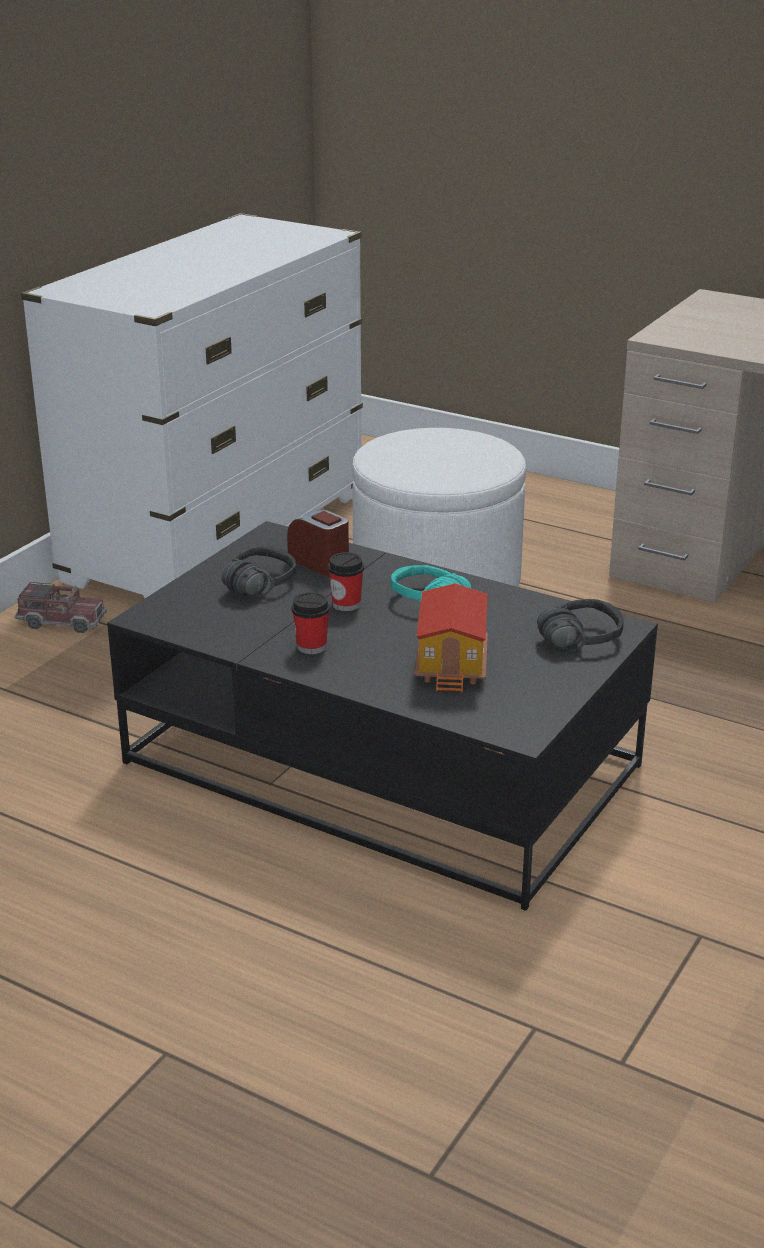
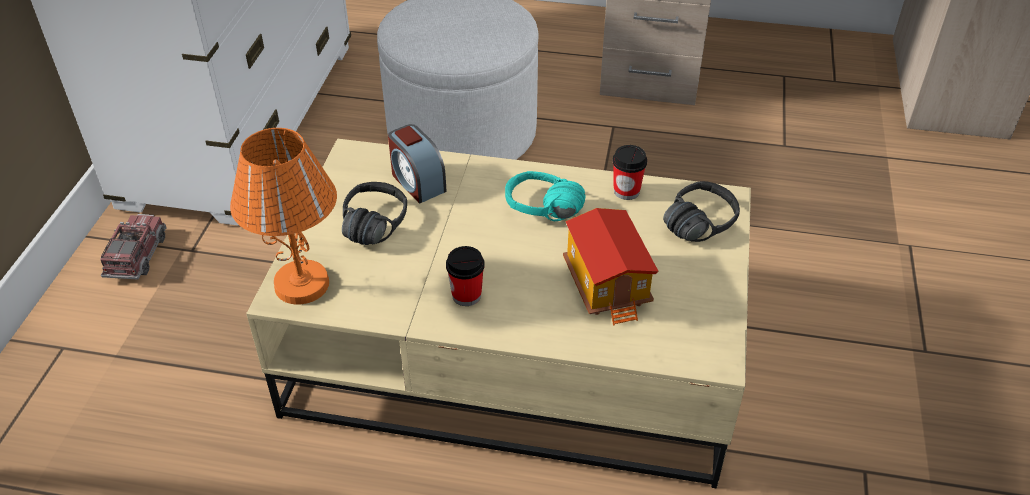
camera: 20 degrees left, 15 degrees up
toy truck [14,582,107,633] -> toy truck turned 75 degrees counterclockwise [100,214,167,280]
black coffee table [107,521,658,911] -> beige coffee table [246,139,751,488]
alarm clock [287,509,349,576] -> alarm clock turned 150 degrees counterclockwise [388,124,447,204]
cup [328,552,364,611] -> cup moved to [613,145,647,200]
none -> orange table lamp [230,128,337,305]

